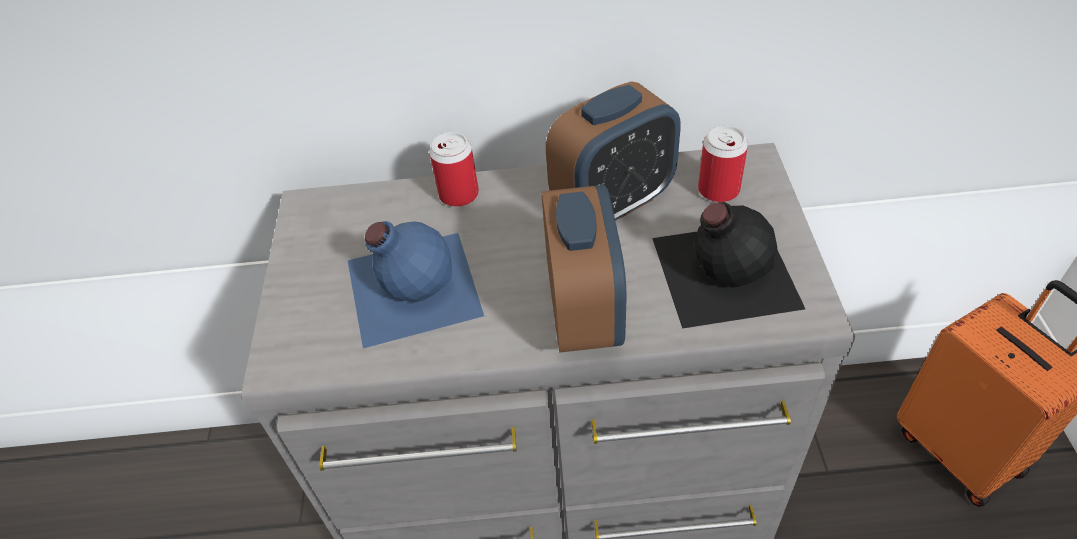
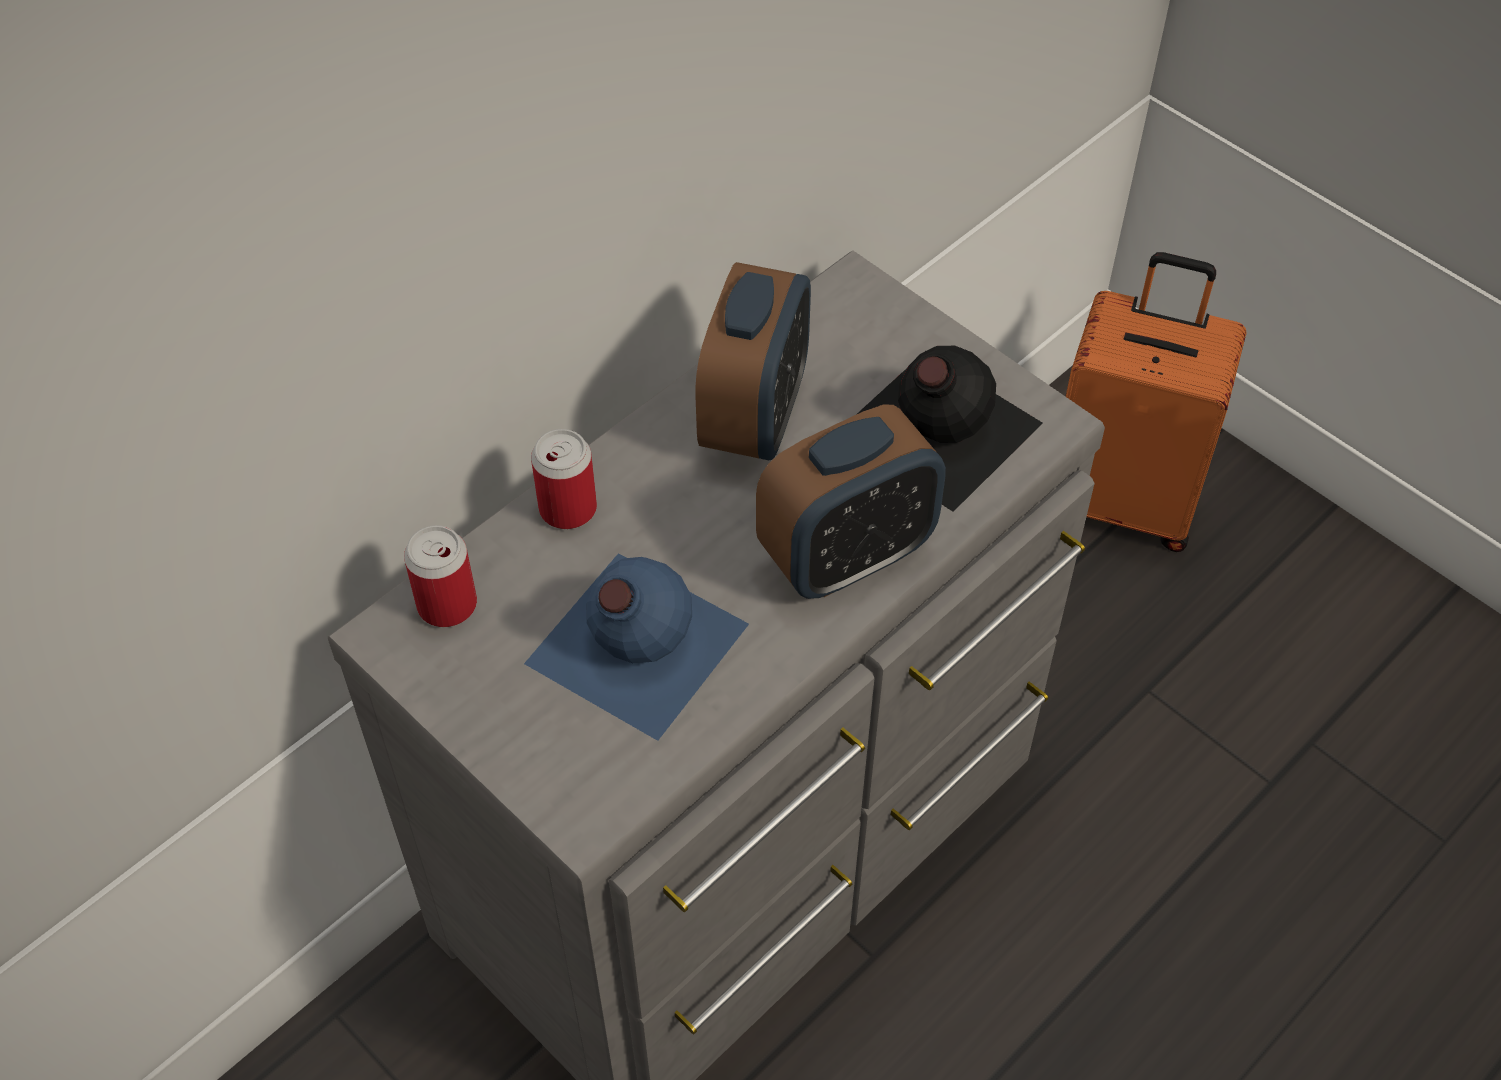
camera: 45 degrees left, 5 degrees up
alarm clock [541,185,626,353] -> alarm clock turned 105 degrees clockwise [756,404,946,599]
can [698,125,748,202] -> can moved to [404,525,477,627]

